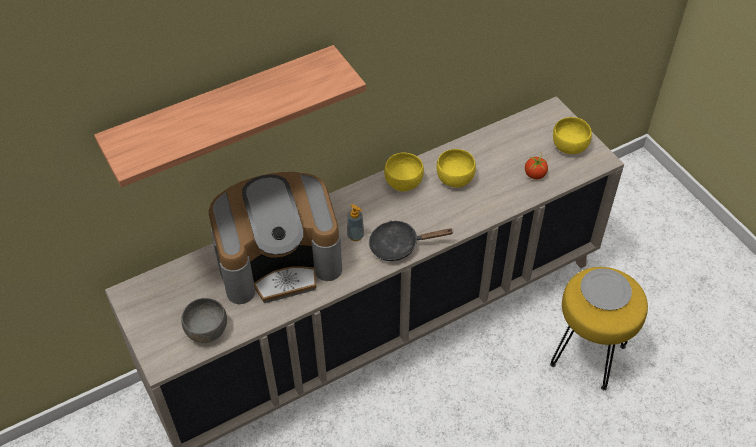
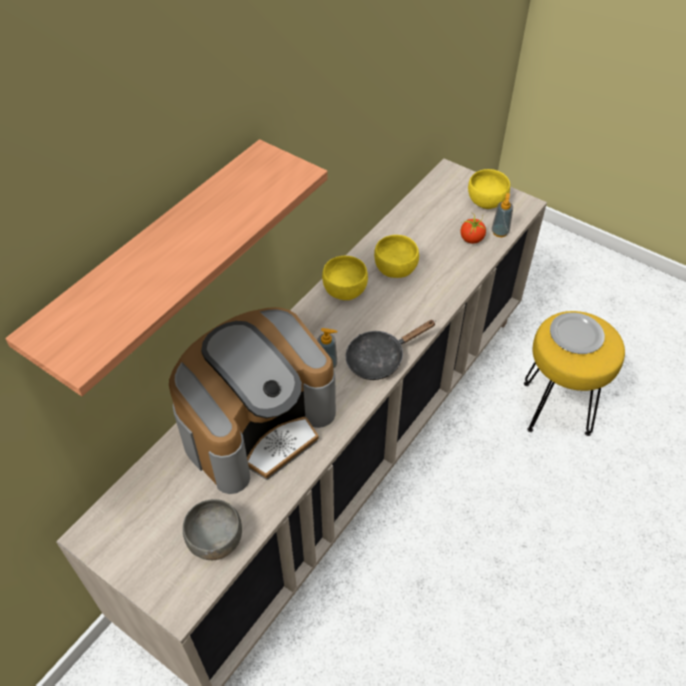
camera: 25 degrees left, 0 degrees up
none -> soap dispenser [492,193,513,237]

